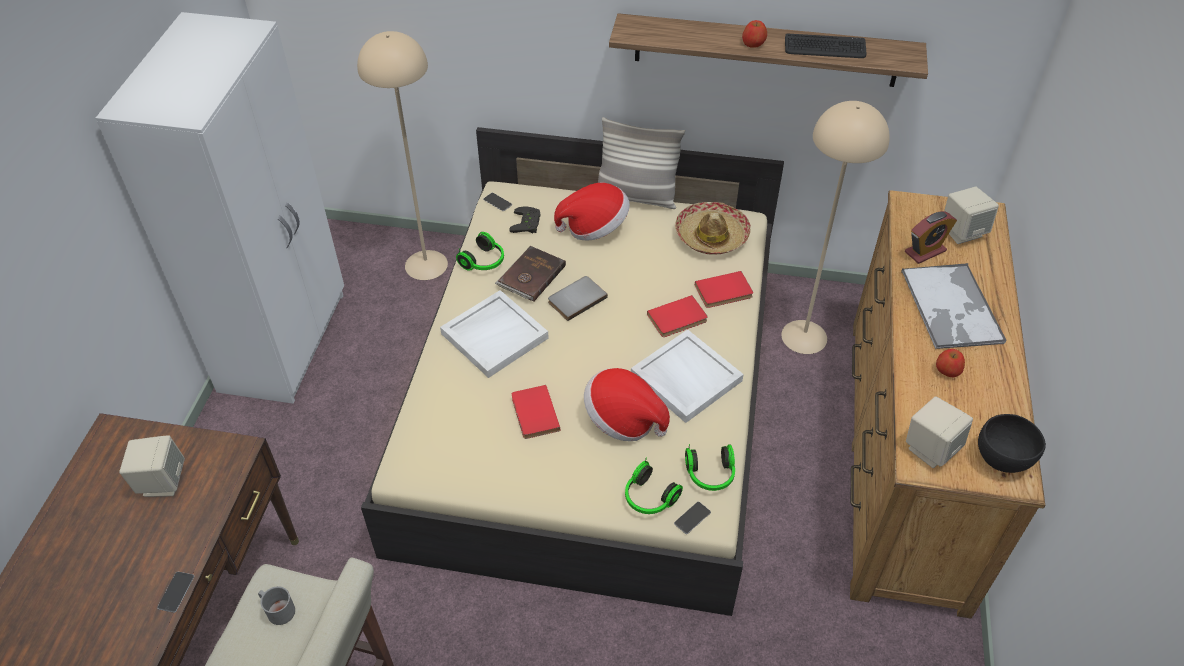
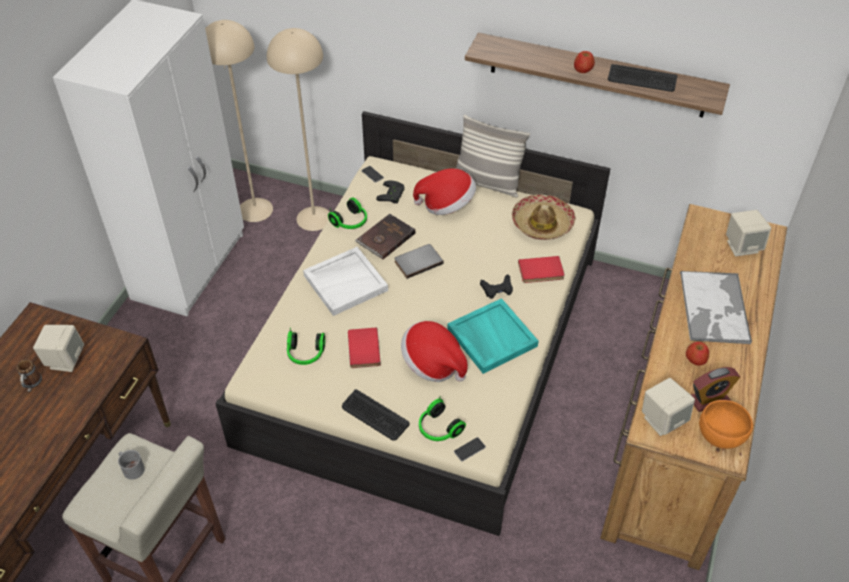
camera: 10 degrees right, 0 degrees up
phone [157,572,195,613] -> none
white tray [631,329,744,423] -> turquoise tray [448,298,539,374]
red book [647,295,708,337] -> black game controller [480,274,513,299]
headphones [685,444,735,491] -> headphones moved to [287,328,325,365]
beige floor lamp [781,101,890,354] -> beige floor lamp moved to [205,20,273,222]
alarm clock [905,211,957,264] -> alarm clock moved to [691,367,740,412]
black bowl [978,414,1046,473] -> orange bowl [699,400,753,449]
none -> mug [17,359,42,392]
none -> keyboard [342,389,409,440]

